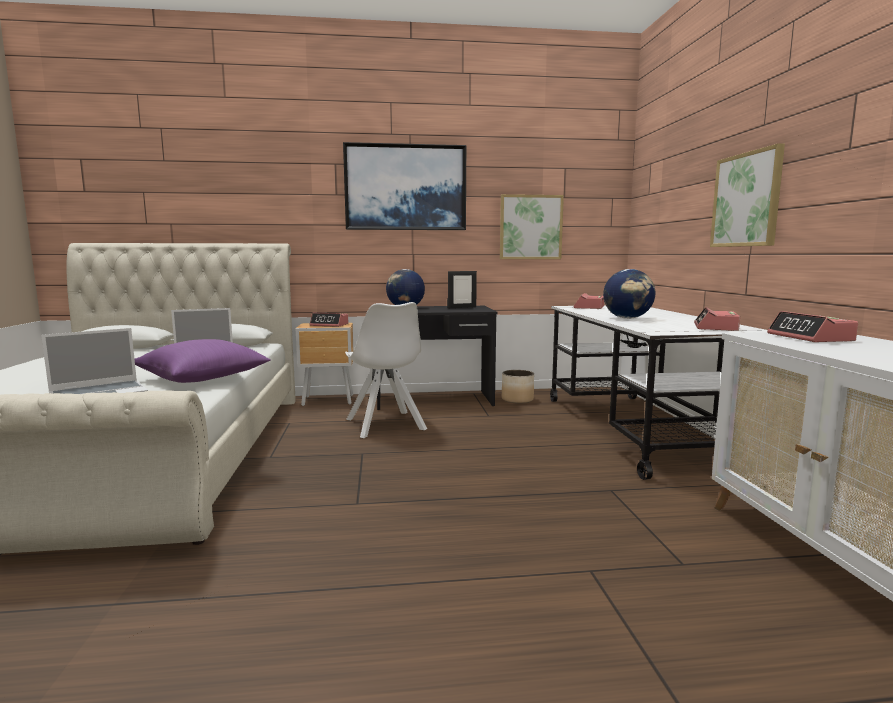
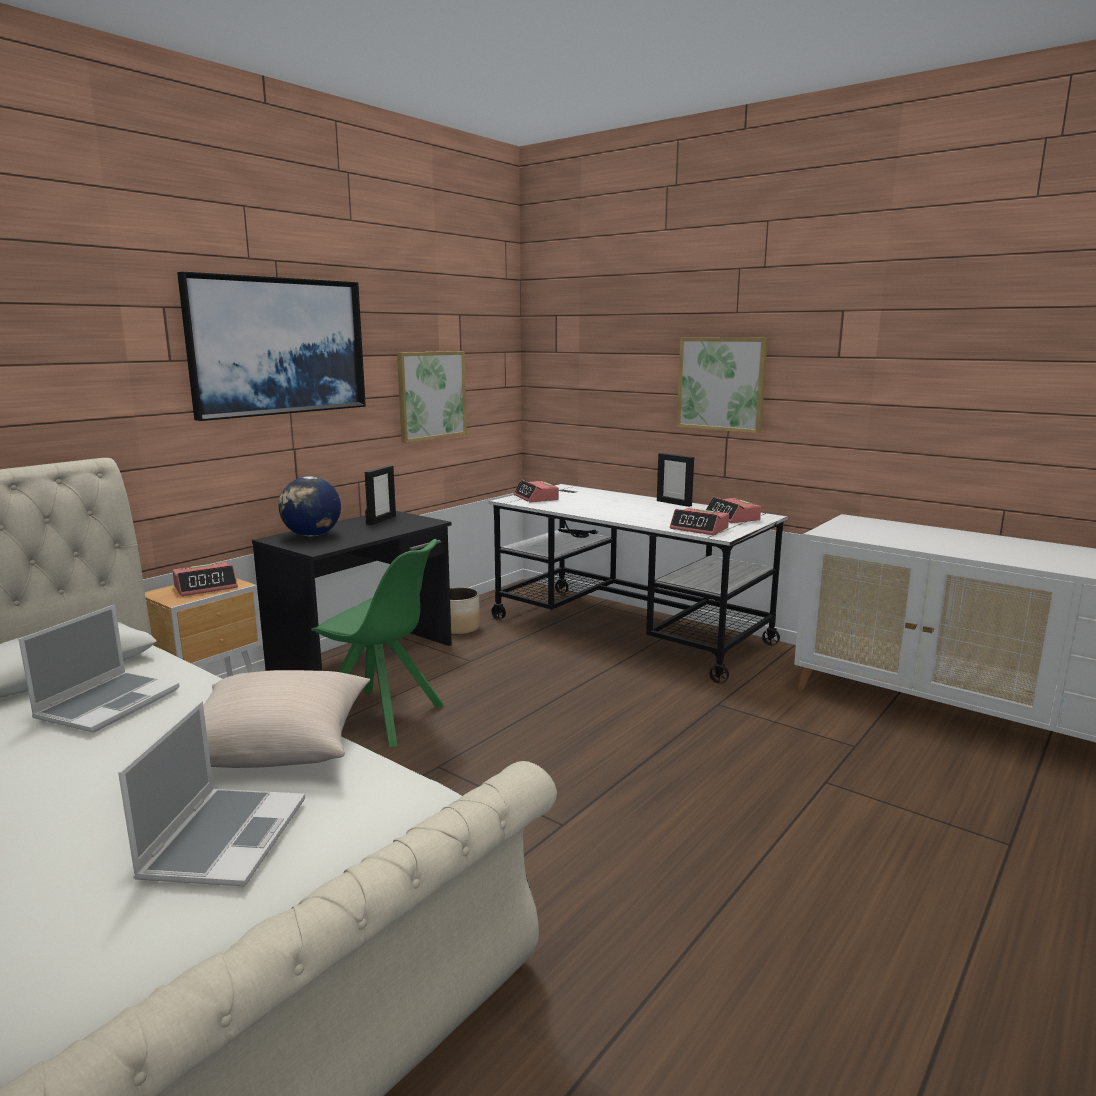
camera: 45 degrees left, 5 degrees up
purple pillow [135,339,271,383] -> beige pillow [203,670,370,768]
white chair [345,302,427,438] -> green chair [311,539,444,747]
globe [603,269,655,319] -> none
alarm clock [767,311,858,342] -> alarm clock moved to [670,508,729,535]
none -> picture frame [657,453,694,507]

